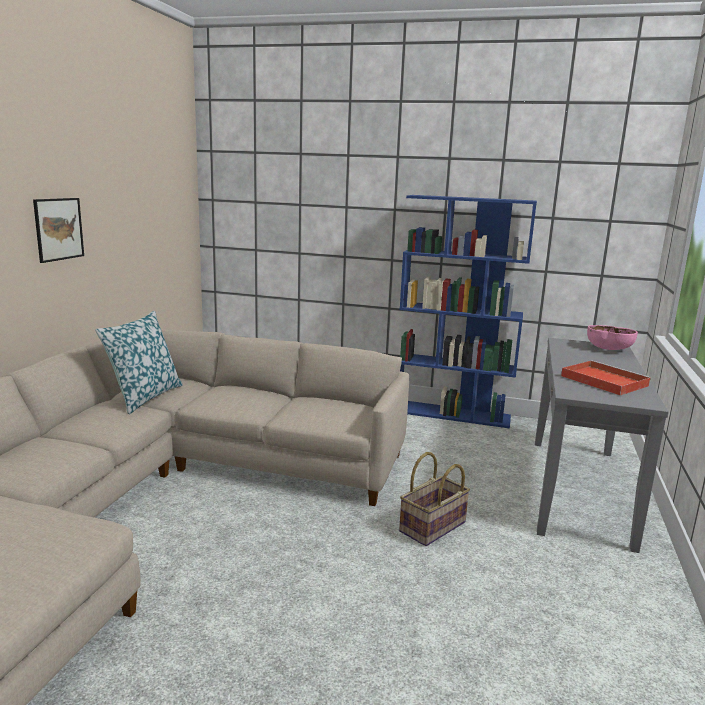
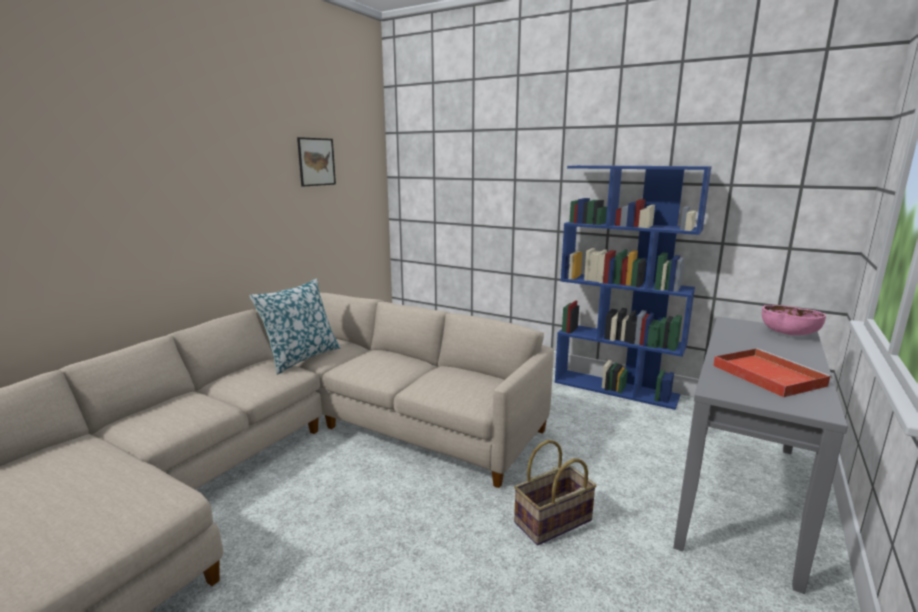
camera: 15 degrees right, 0 degrees up
picture [33,198,84,263] -> picture moved to [297,137,336,187]

